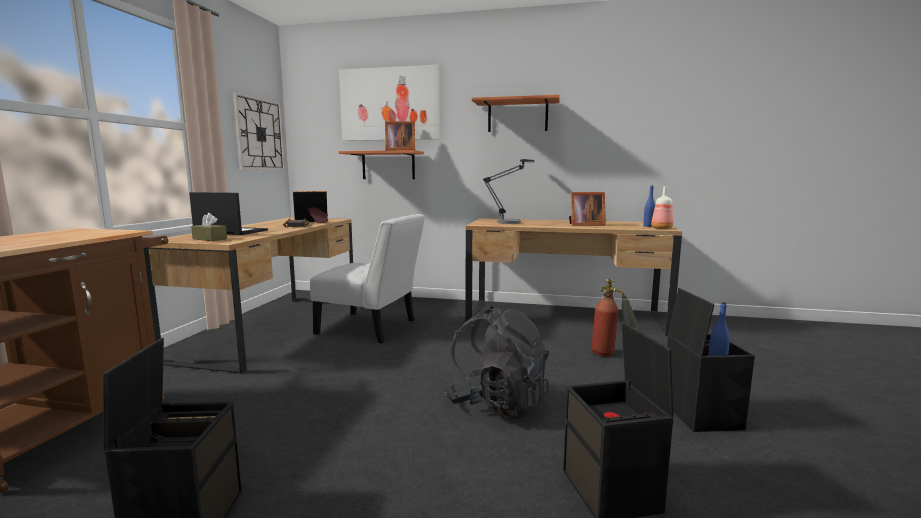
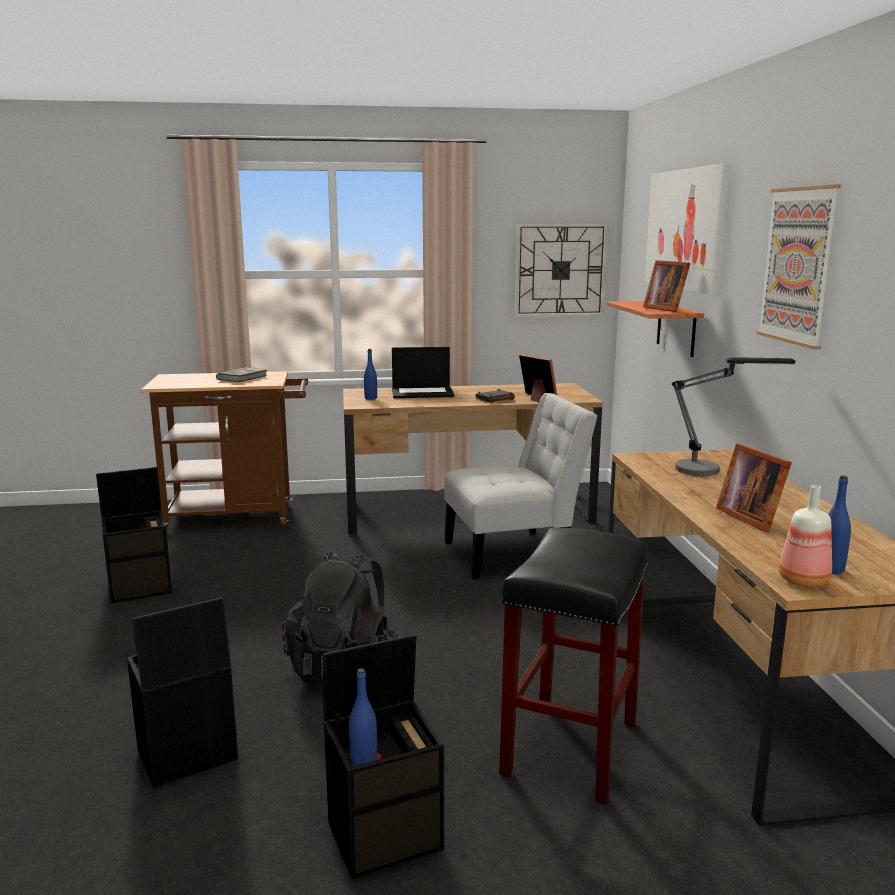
camera: 70 degrees right, 5 degrees up
laptop [189,192,268,235] -> laptop turned 90 degrees clockwise [392,347,454,398]
brown tissue box [191,213,227,241] -> blue bottle [364,349,377,400]
white chair [310,214,425,343] -> white chair turned 105 degrees counterclockwise [444,393,598,580]
shelf [471,95,560,132] -> picture [756,185,841,349]
fire extinguisher [591,279,641,357] -> black stool [499,528,648,804]
none -> book [216,367,267,382]

